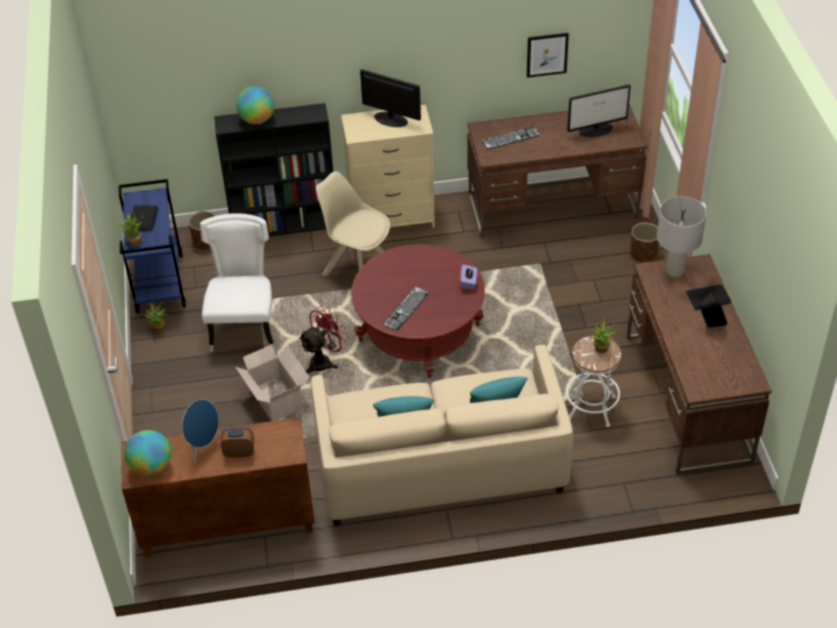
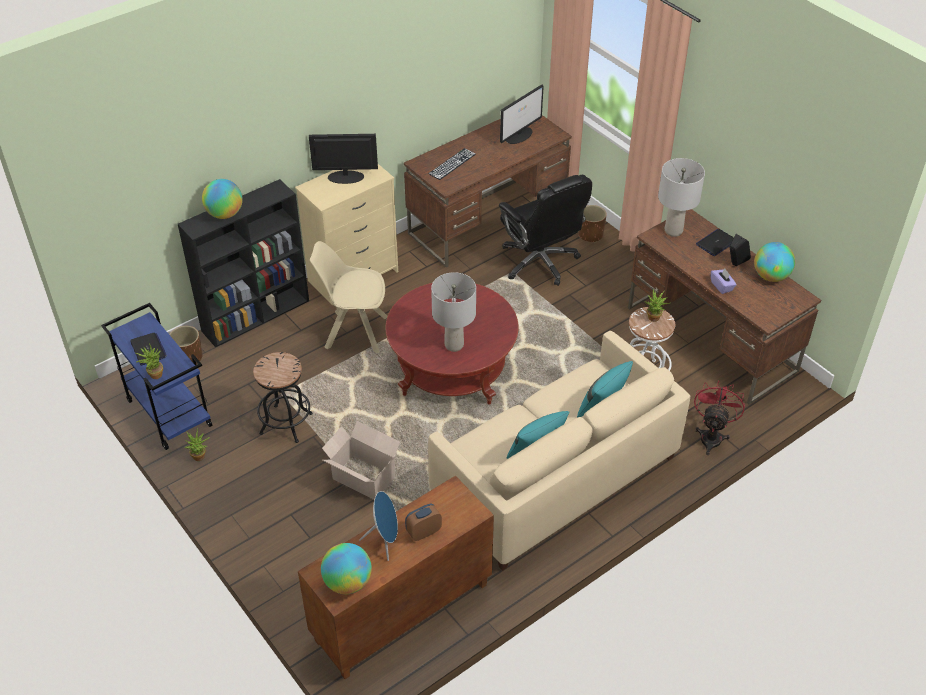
camera: 30 degrees left, 0 degrees up
white chair [200,213,275,352] -> black stool [253,352,313,443]
red fan [298,306,349,374] -> red fan moved to [694,380,745,455]
keyboard [383,286,429,331] -> grey table lamp [431,272,476,352]
purple tissue box [460,265,477,290] -> purple tissue box moved to [711,269,737,294]
picture [527,33,569,78] -> none
none -> black office chair [499,175,592,286]
none -> globe [754,242,795,282]

